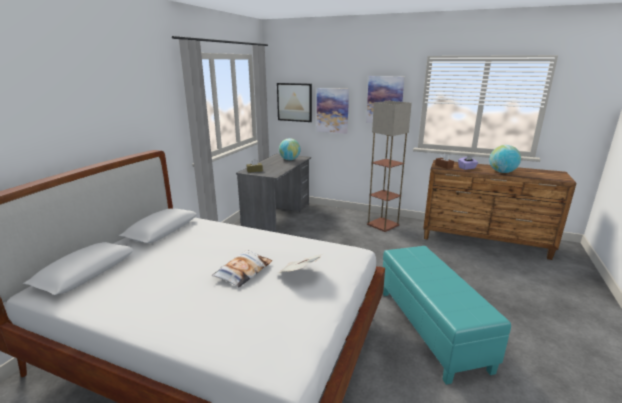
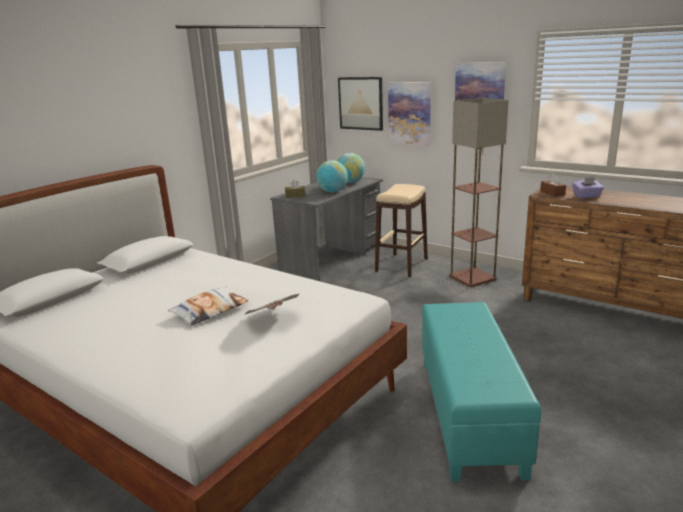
camera: 15 degrees right, 0 degrees up
globe [489,145,521,173] -> globe moved to [316,160,348,192]
none -> beige stool [375,184,428,277]

